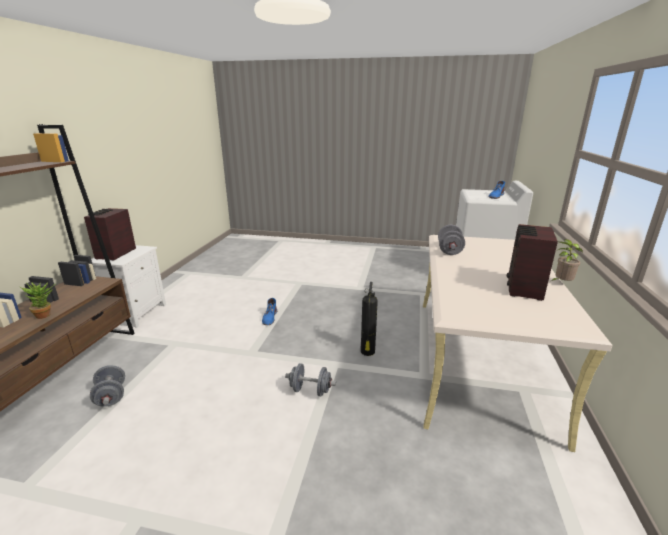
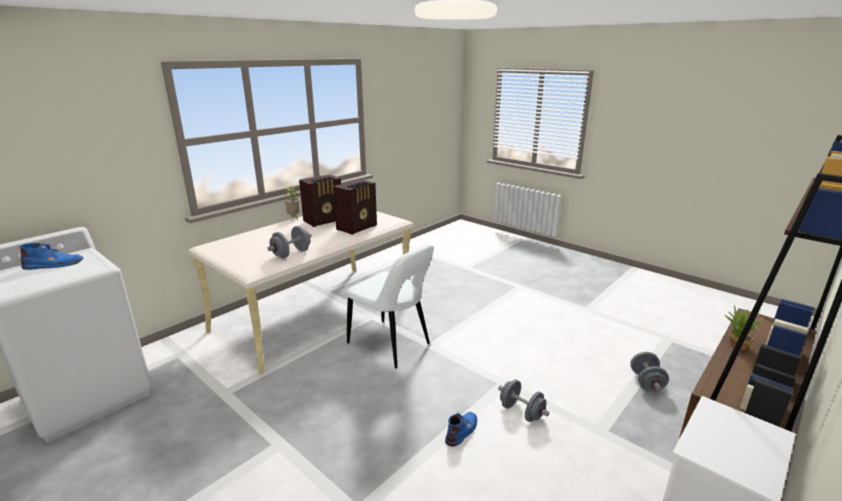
camera: 150 degrees left, 0 degrees up
radio [84,208,136,260] -> radio moved to [333,179,377,235]
grey dumbbell [285,363,336,396] -> grey dumbbell moved to [498,380,549,422]
fire extinguisher [361,282,378,356] -> white chair [346,243,434,369]

